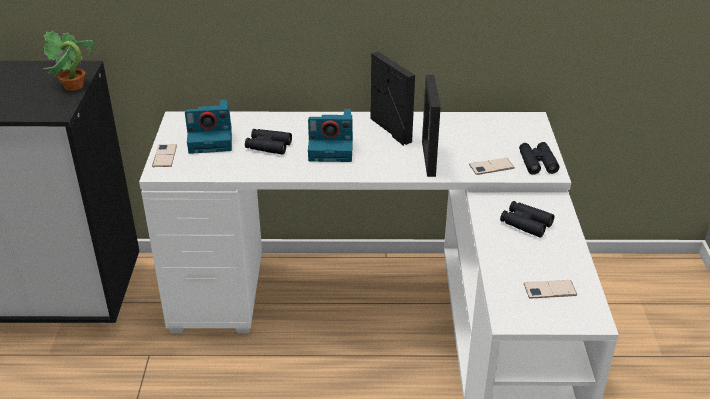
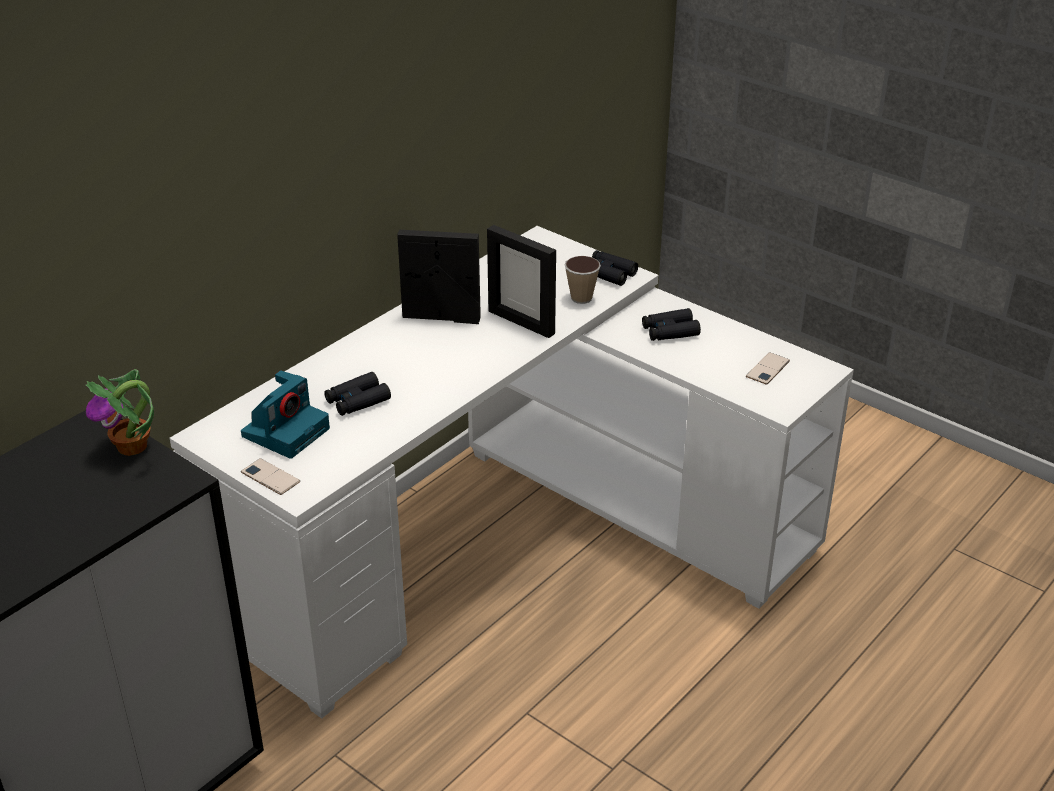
camera: 50 degrees left, 0 degrees up
camera [308,109,353,162] -> none
phone [469,158,515,175] -> cup [564,256,601,304]

